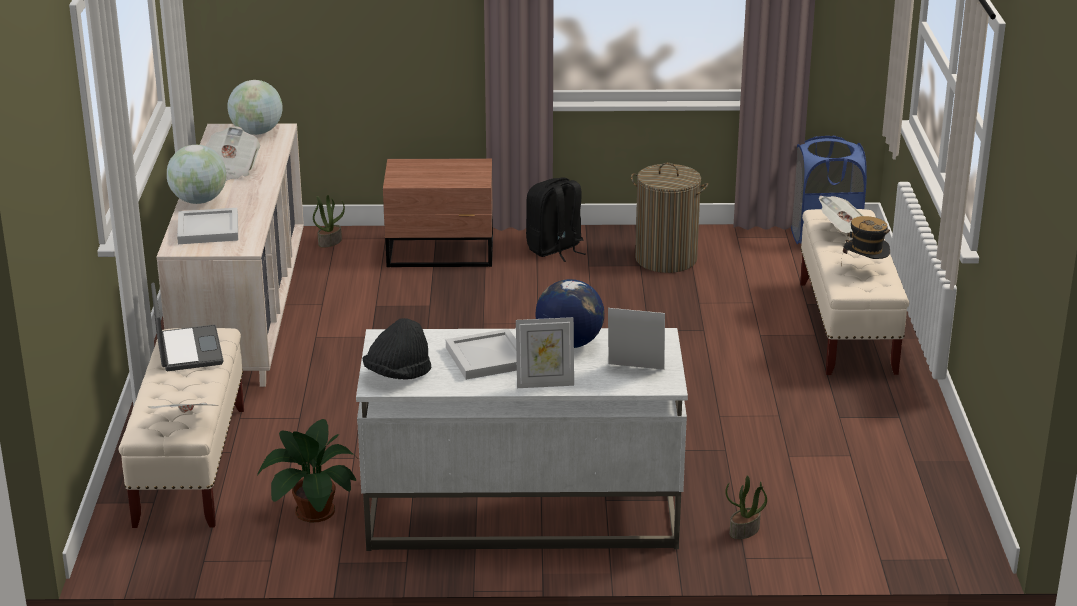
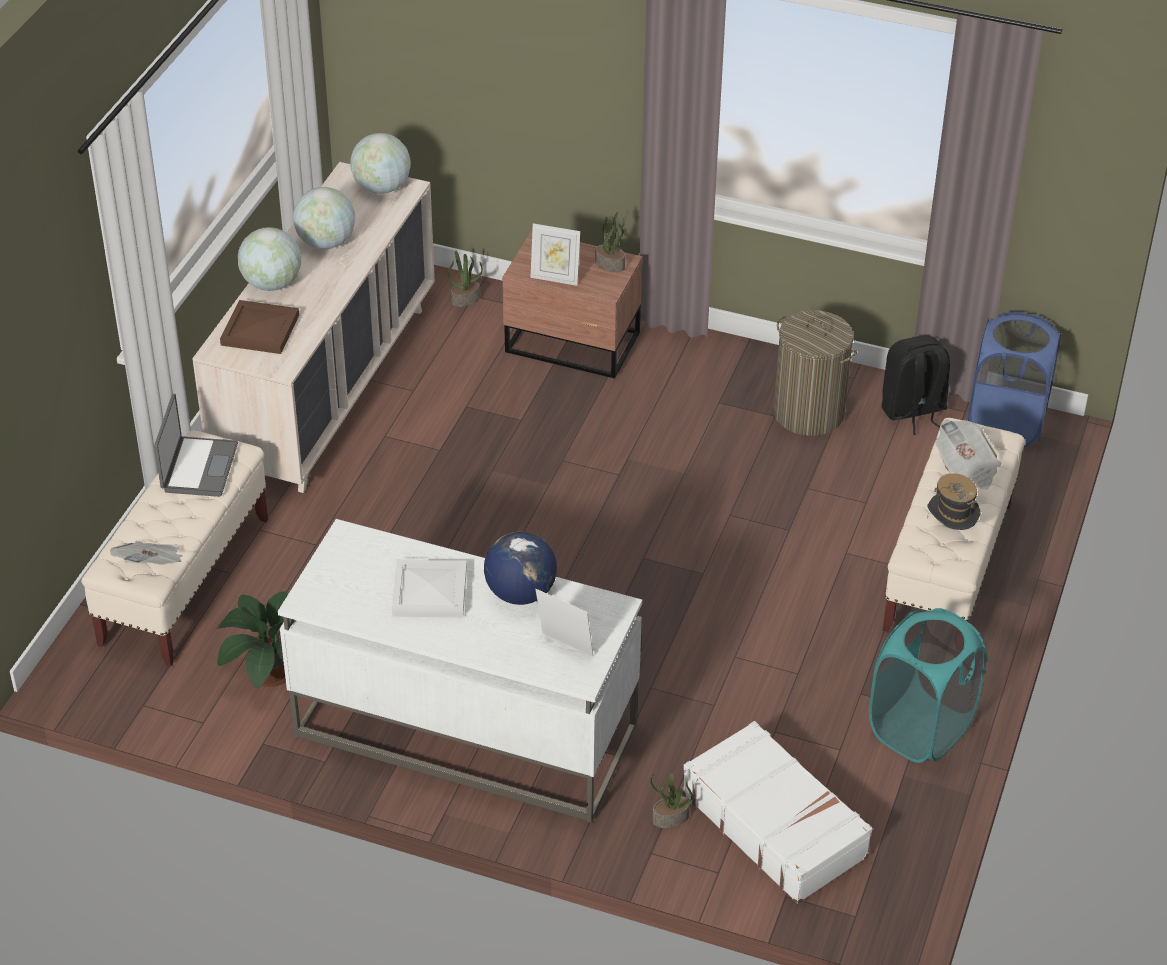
camera: 20 degrees right, 15 degrees up
white tray [177,208,238,244] -> brown tray [220,300,299,354]
newspaper [206,126,260,181] -> globe [293,187,355,249]
black hat [363,318,431,380] -> none
picture frame [516,317,574,388] -> picture frame moved to [530,223,580,286]
black backpack [526,177,585,262] -> black backpack moved to [881,335,950,435]
none -> potted plant [595,212,625,272]
none -> white suitcase [682,721,873,904]
none -> turquoise laundry basket [869,608,987,763]

